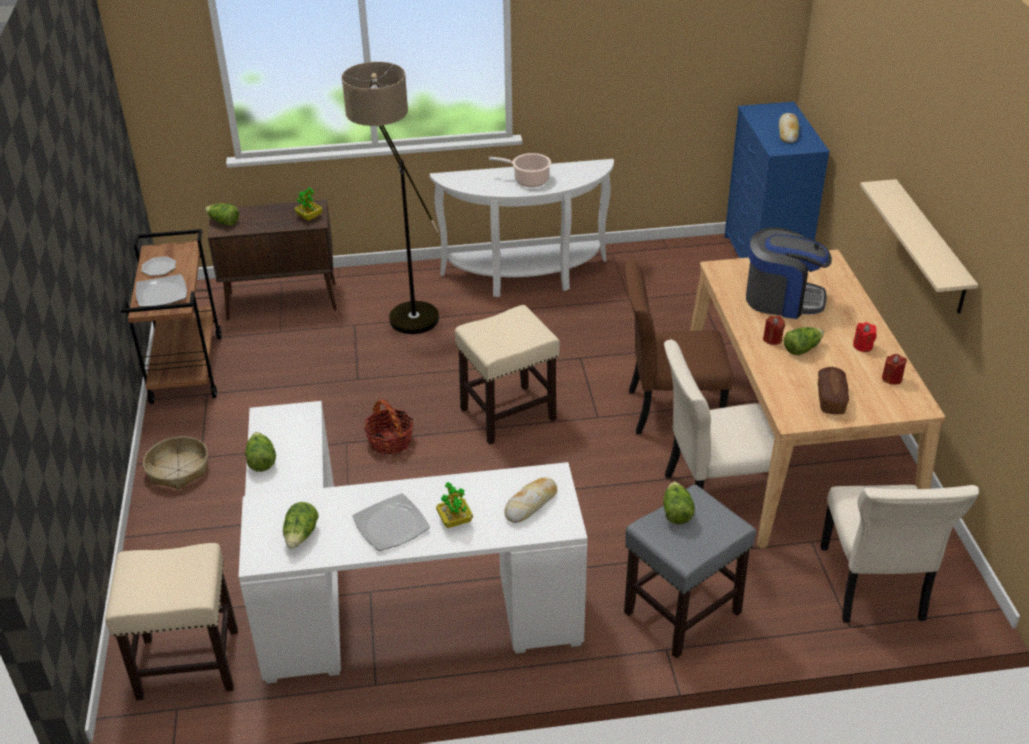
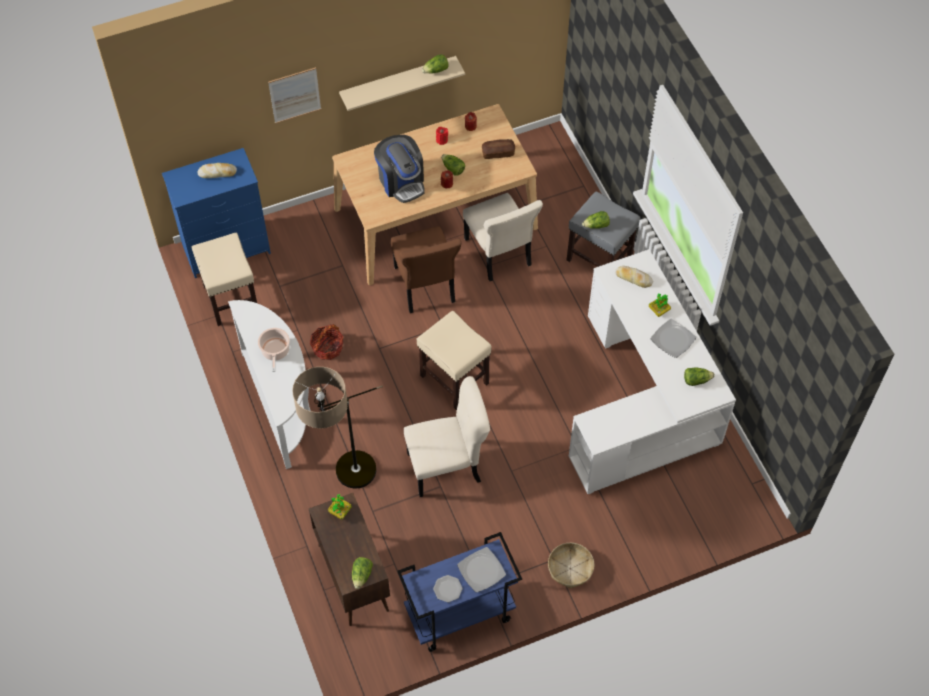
camera: 105 degrees left, 20 degrees up
beige stool [105,543,238,700] -> beige stool moved to [191,233,257,326]
brown cart [121,229,222,404] -> blue cart [397,532,522,652]
lettuce [245,432,276,472] -> lettuce moved to [422,54,449,73]
basket [364,399,413,455] -> basket moved to [310,324,343,360]
coffee machine [746,227,832,319] -> coffee machine turned 150 degrees clockwise [374,135,425,203]
beige chair [820,485,979,623] -> beige chair moved to [404,376,490,497]
none -> picture [268,67,321,124]

